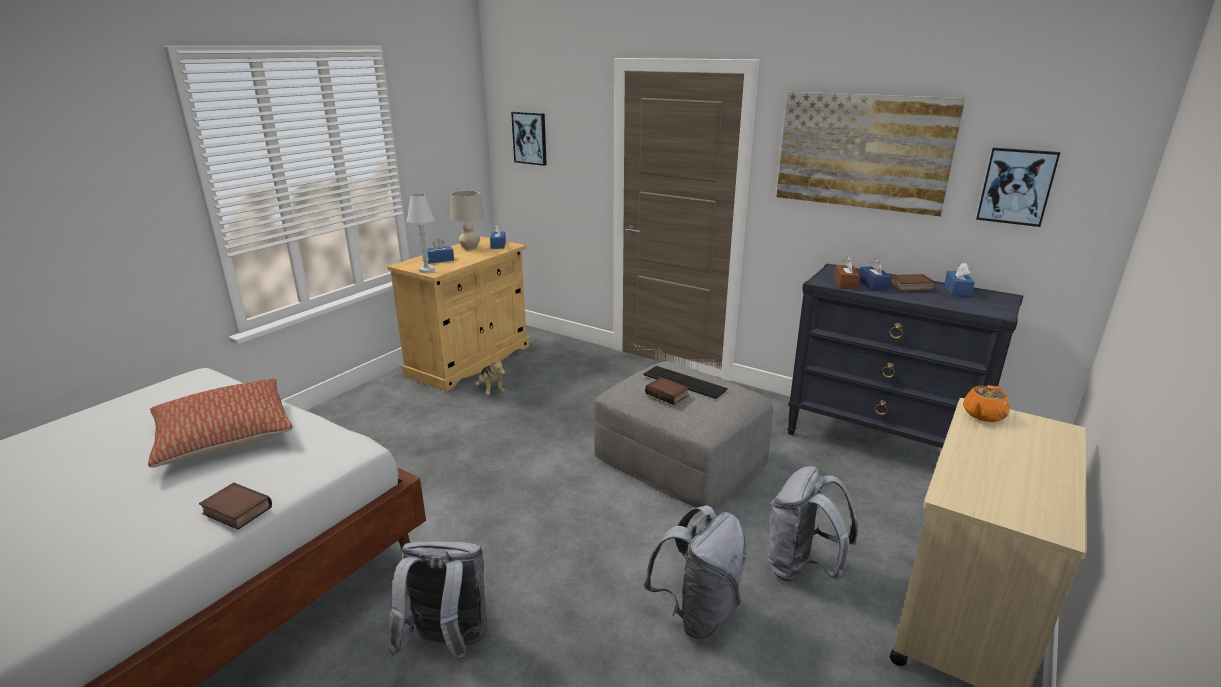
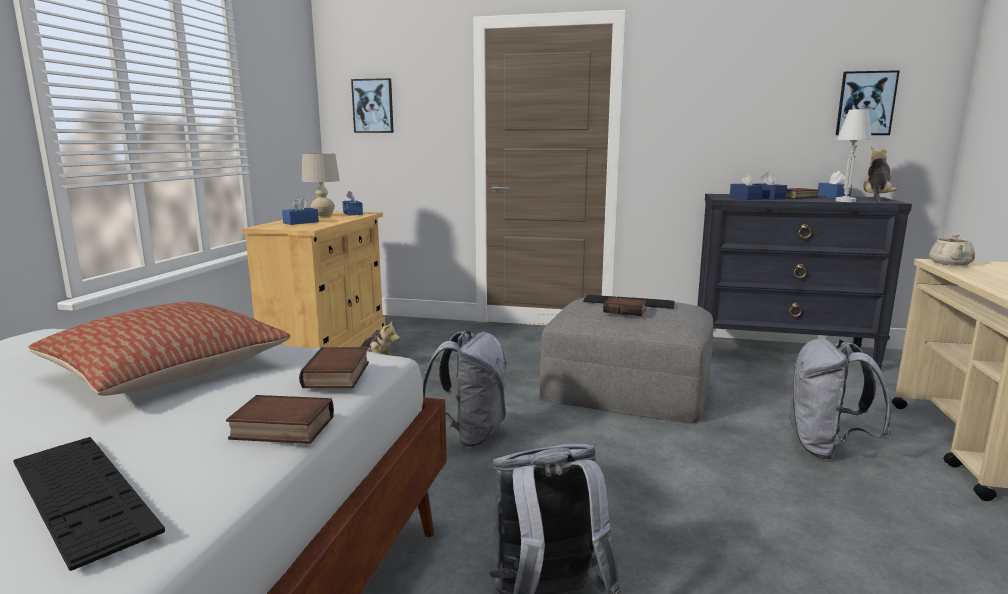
camera: 20 degrees left, 10 degrees down
white table lamp [407,194,435,273] -> white table lamp moved to [835,109,872,202]
grey backpack [644,505,747,639] -> grey backpack moved to [422,331,507,447]
picture [776,91,965,216] -> none
brown tissue box [834,256,860,289] -> blue tissue box [730,172,763,200]
orange teapot [963,385,1010,422] -> beige teapot [929,234,975,266]
none -> keyboard [13,437,165,571]
none -> book [299,347,369,388]
none -> plush toy [863,147,897,203]

